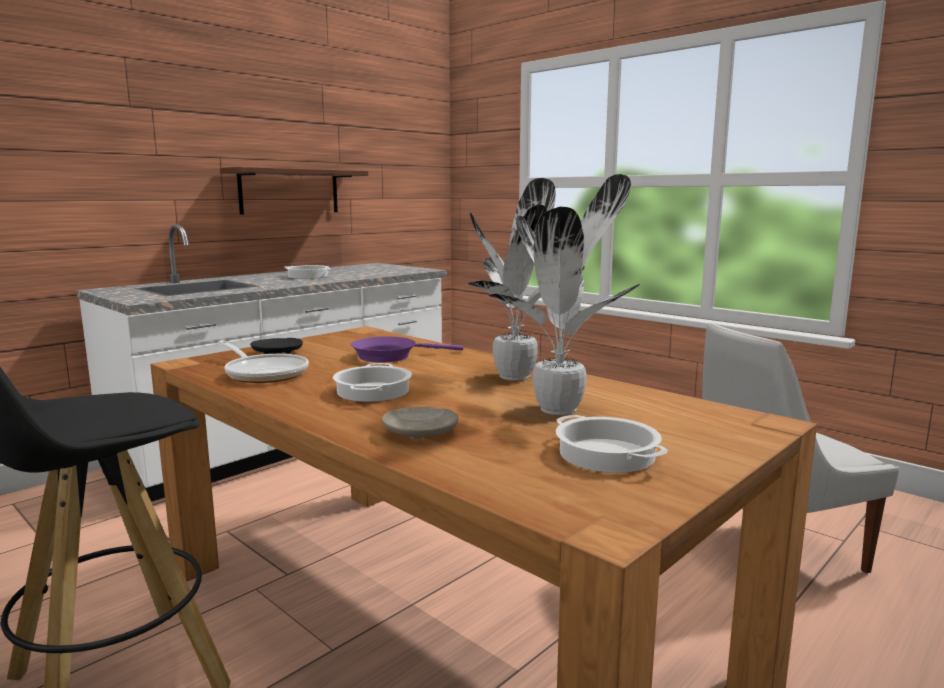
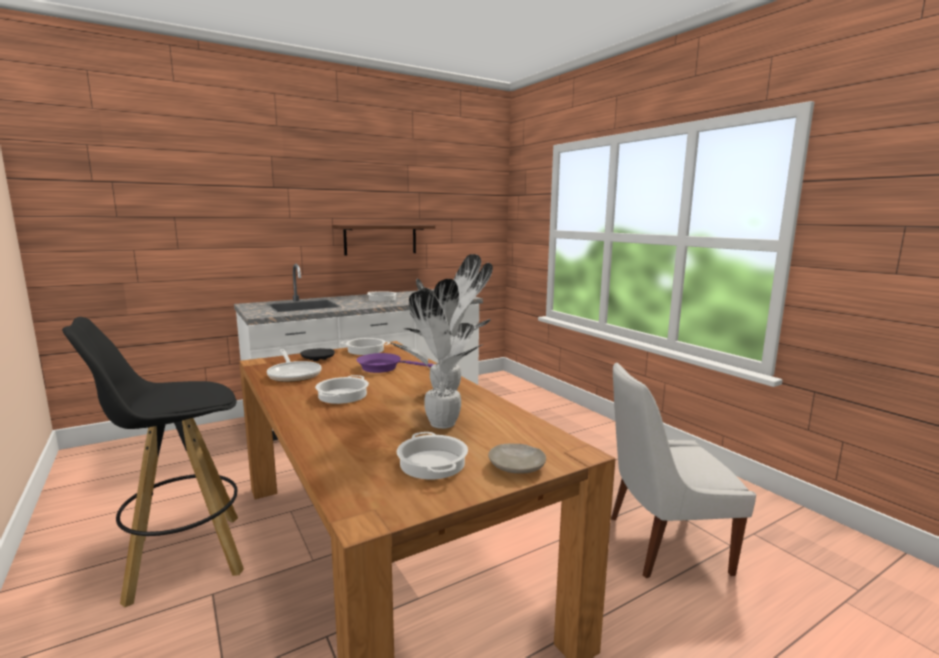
camera: 15 degrees right, 0 degrees up
beige plate [382,407,459,439] -> beige plate moved to [488,444,546,474]
none -> cooking pot [341,338,390,355]

